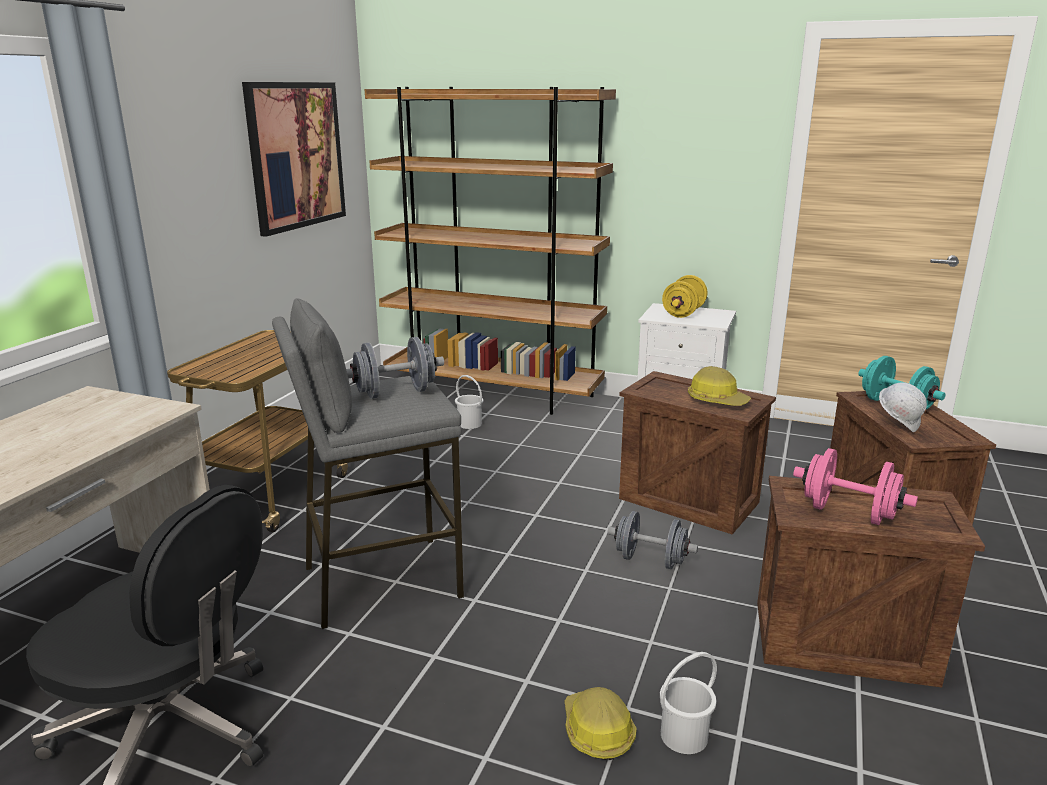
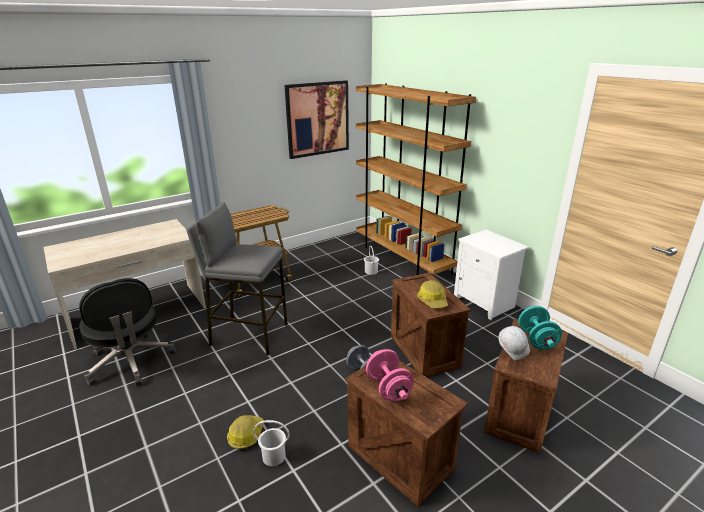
camera: 35 degrees right, 5 degrees up
grey dumbbell [346,337,444,399] -> none
yellow dumbbell [662,275,707,318] -> none

